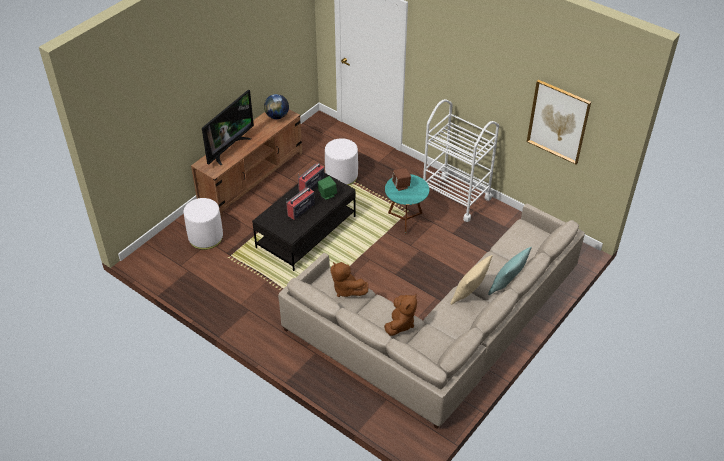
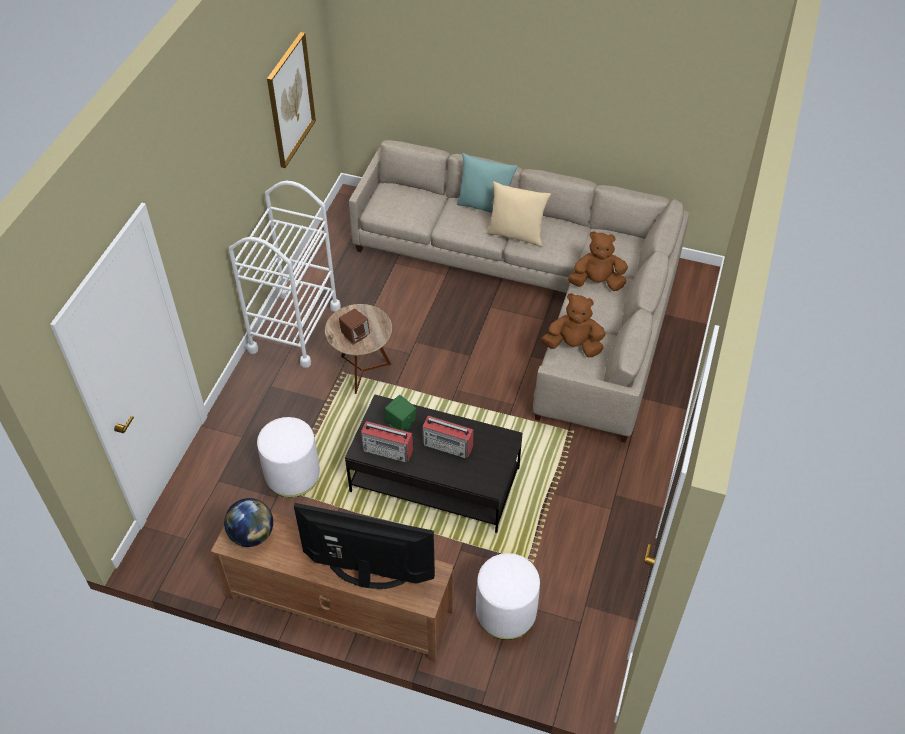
camera: 110 degrees left, 5 degrees up
brown plush toy [330,262,368,297] -> brown plush toy turned 105 degrees counterclockwise [541,293,606,357]
turquoise side table [385,174,429,234] -> brown side table [325,304,392,394]

